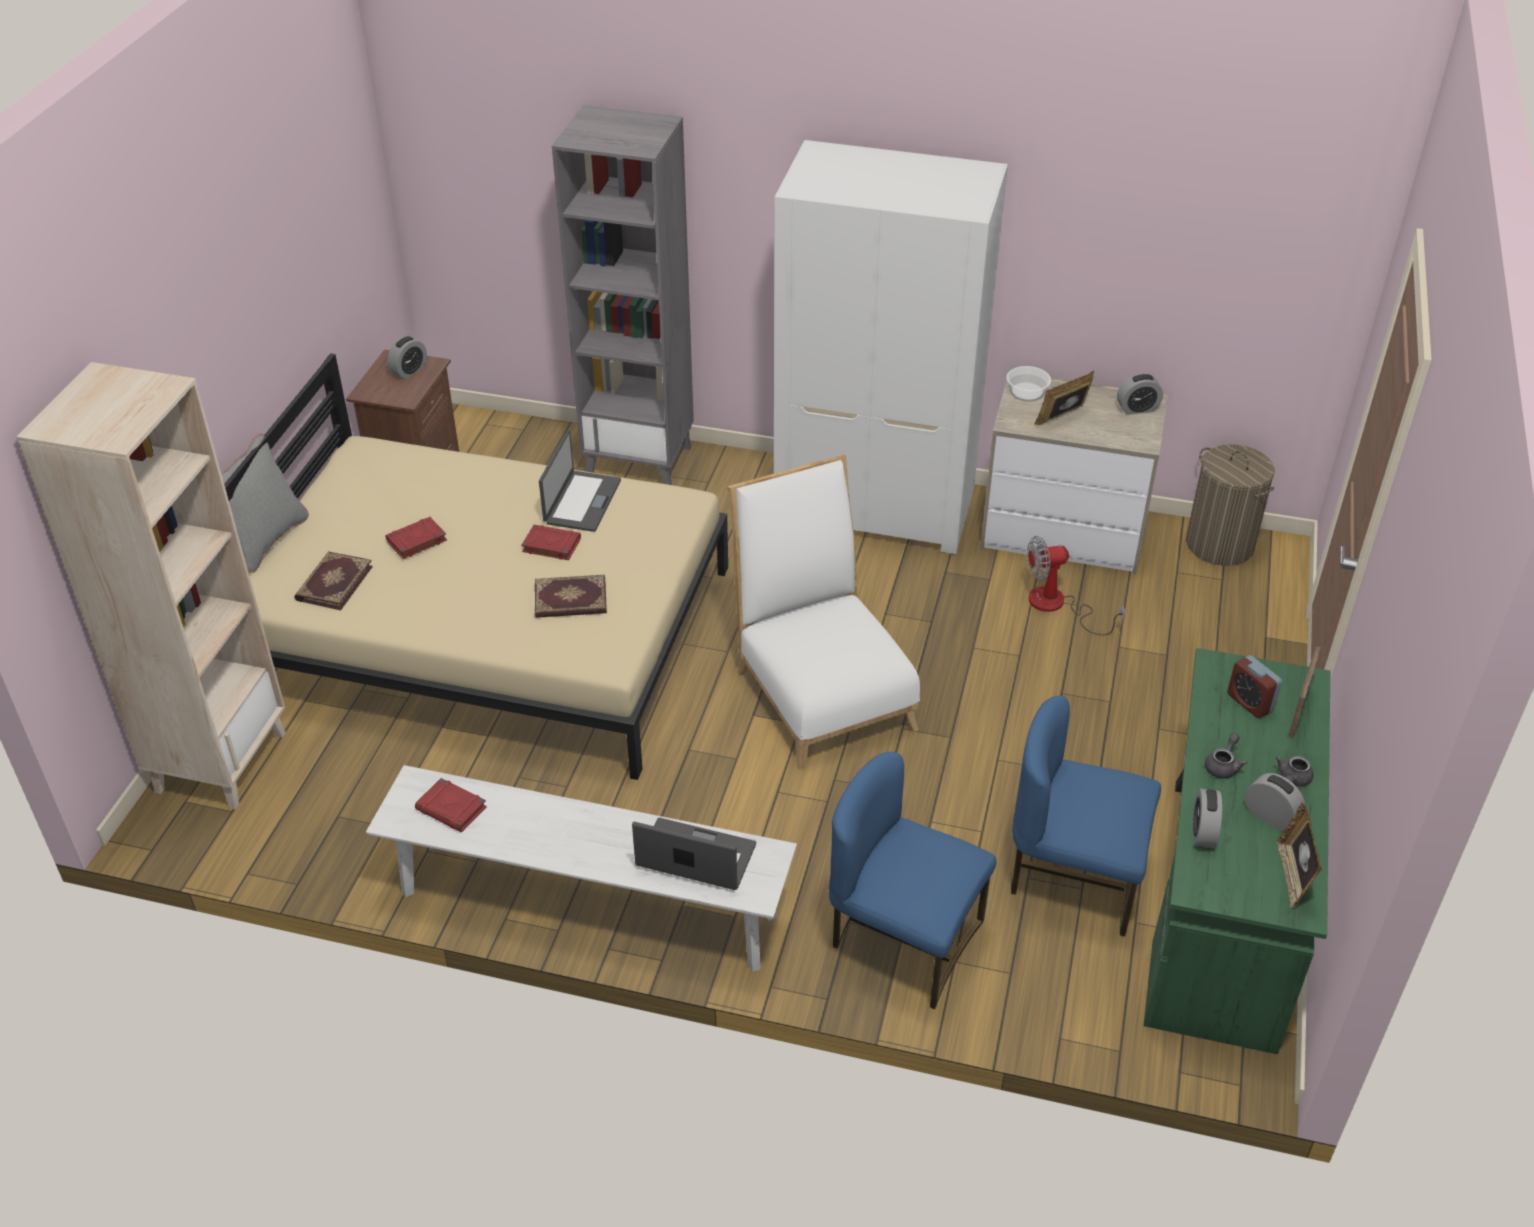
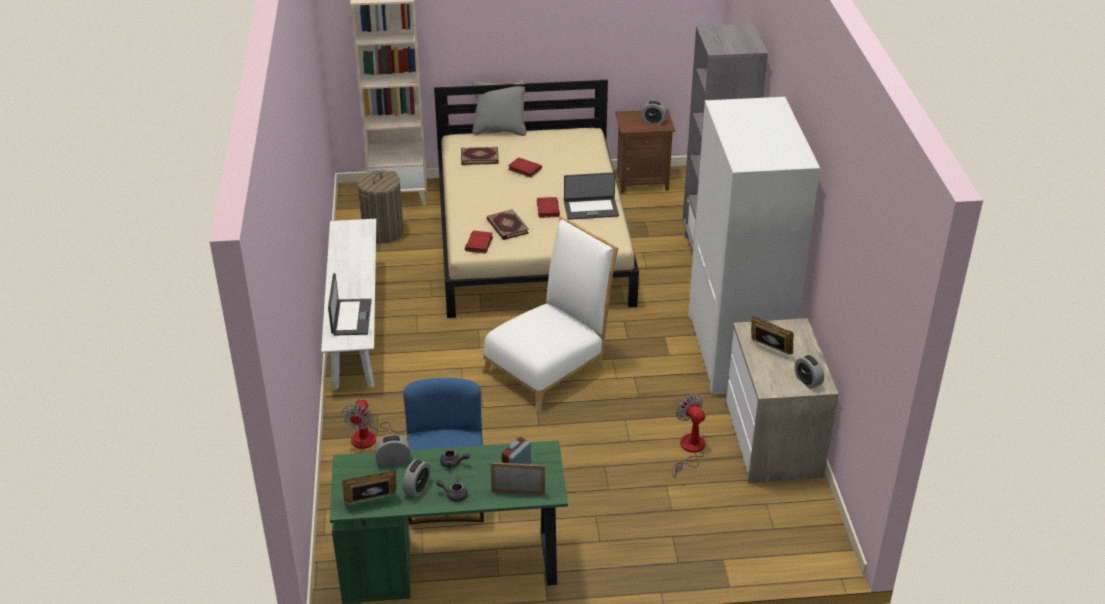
camera: 70 degrees right, 5 degrees down
red book [415,778,487,832] -> red book moved to [465,230,493,254]
blue chair [829,752,996,1009] -> fan [342,399,407,449]
bowl [1006,366,1051,402] -> none
laundry basket [1186,445,1275,565] -> laundry basket moved to [357,170,404,243]

